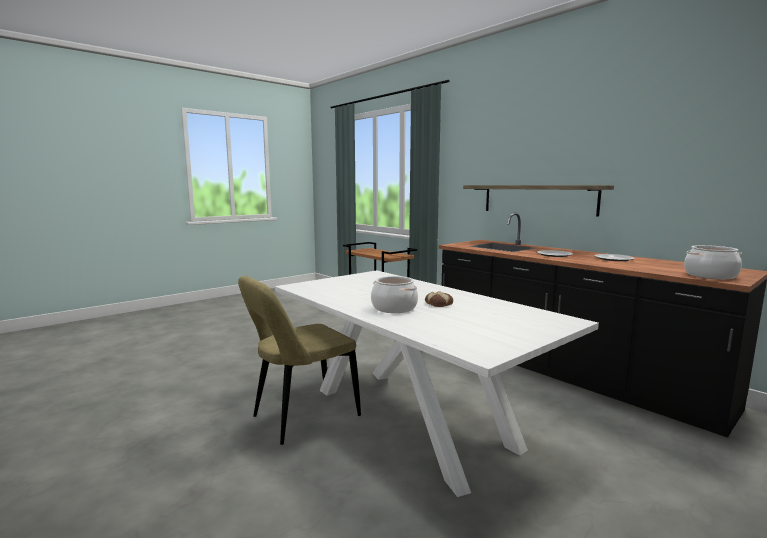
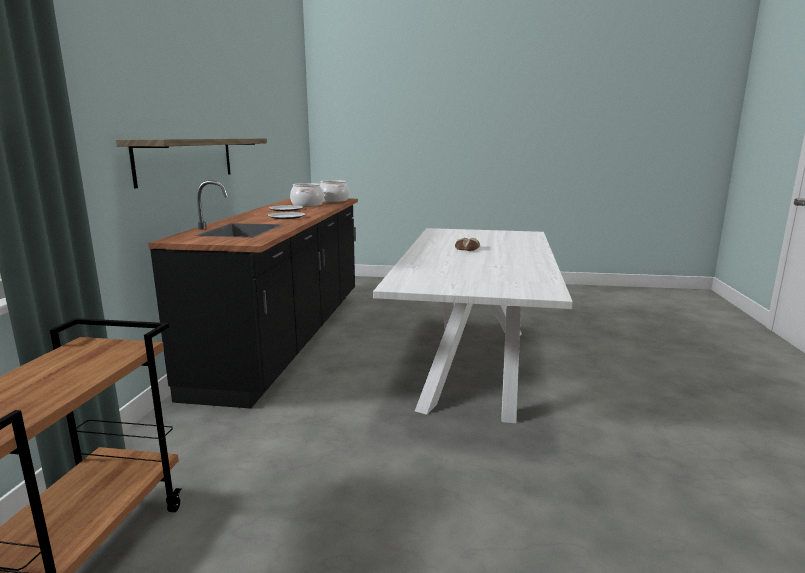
camera: 130 degrees left, 5 degrees up
beige chair [238,275,361,445] -> none
cooking pot [371,276,418,313] -> cooking pot moved to [290,183,324,207]

